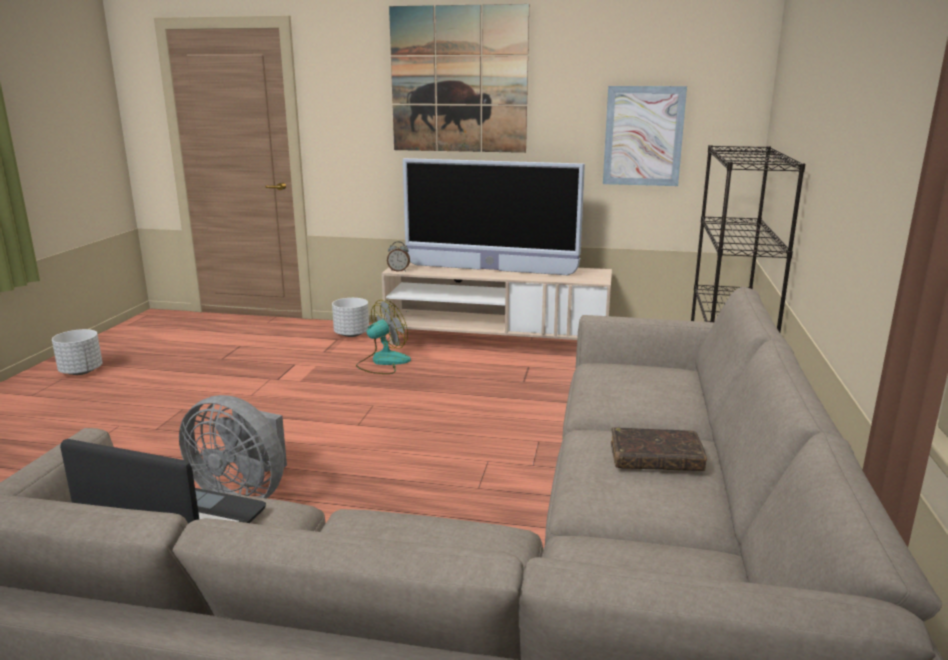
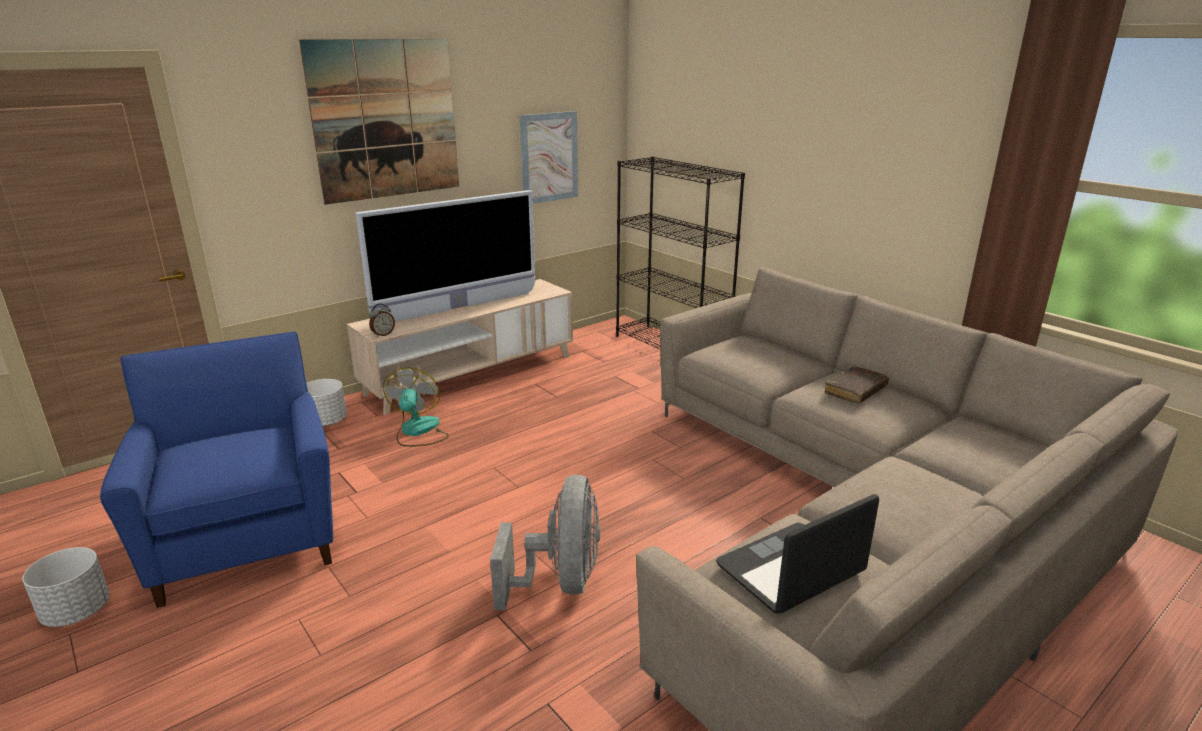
camera: 50 degrees left, 5 degrees up
grey fan [179,395,287,499] -> grey fan turned 60 degrees counterclockwise [490,475,600,610]
none -> blue armchair [100,332,333,608]

